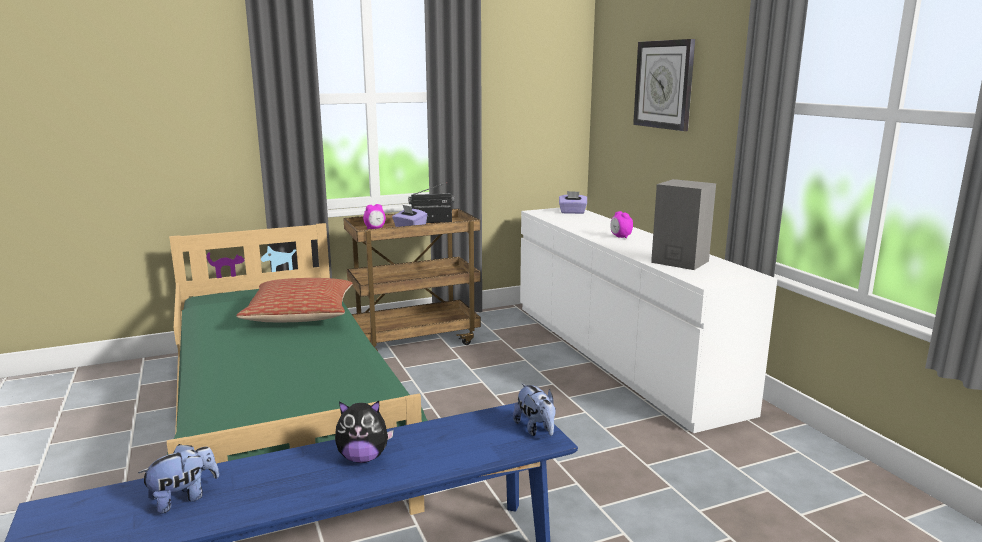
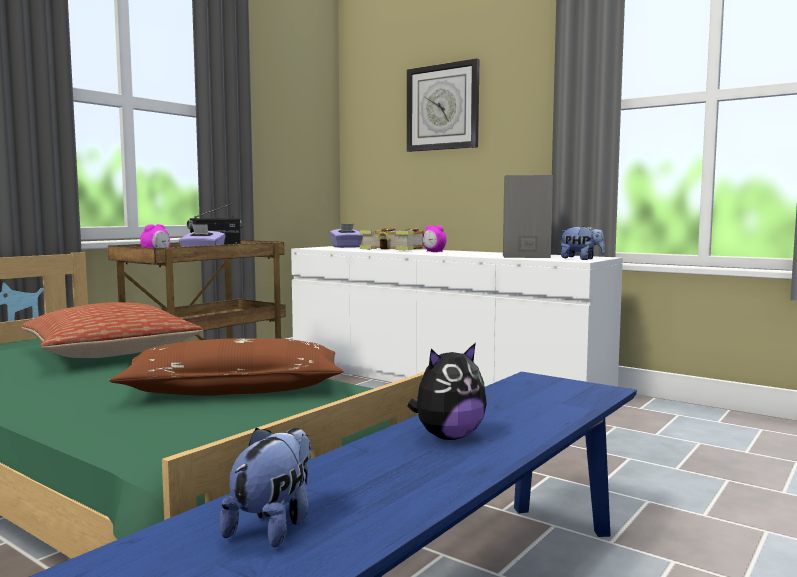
camera: 30 degrees left, 10 degrees down
plush toy [513,383,556,436] -> plush toy moved to [560,226,605,260]
none -> brown pillow [109,338,343,396]
none -> book [360,228,424,251]

